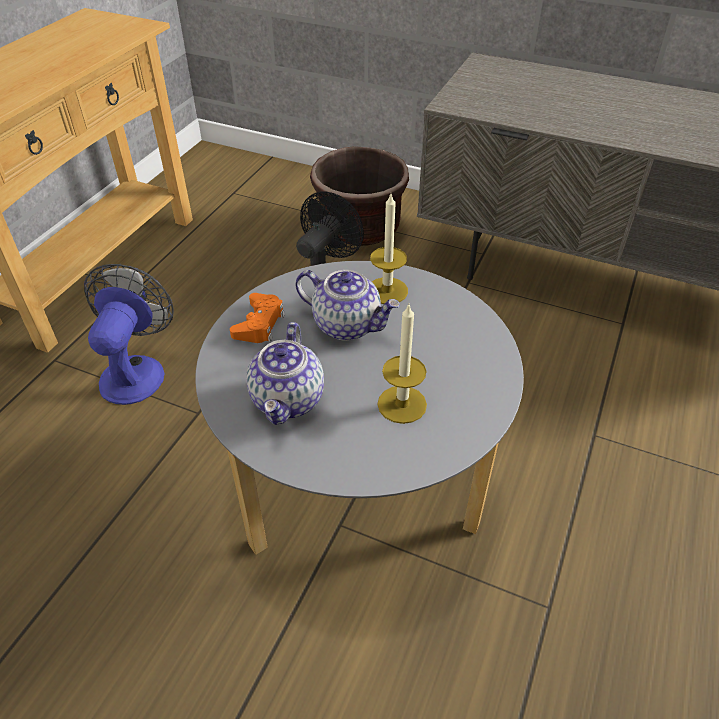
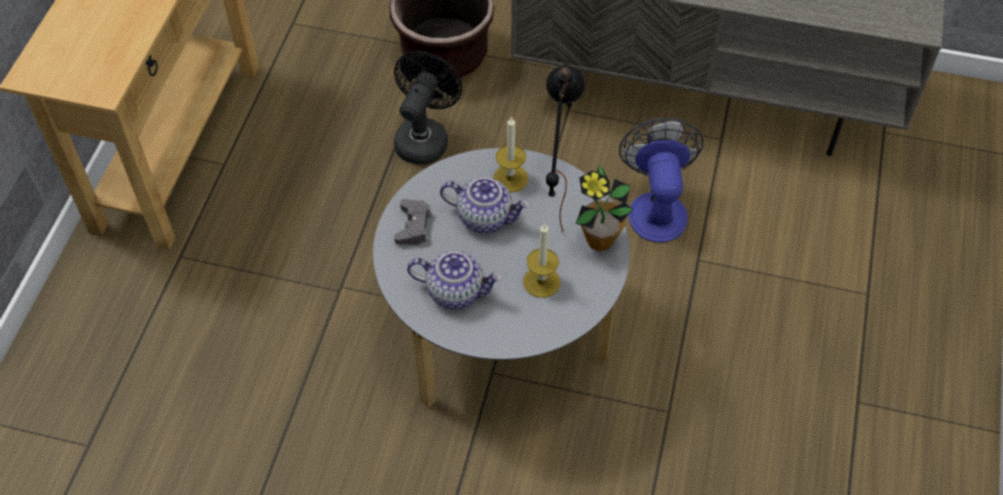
camera: 10 degrees left, 10 degrees up
fan [84,264,174,405] -> fan moved to [619,118,703,242]
orange game controller [230,293,285,343] -> grey game controller [394,199,432,245]
teapot [246,322,324,425] -> teapot turned 75 degrees counterclockwise [407,251,502,309]
none -> black table lamp [546,62,586,232]
none -> potted plant [576,165,633,252]

